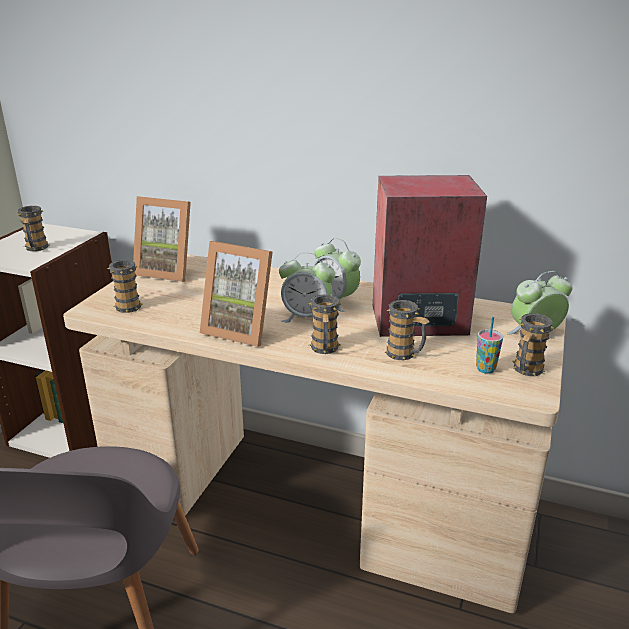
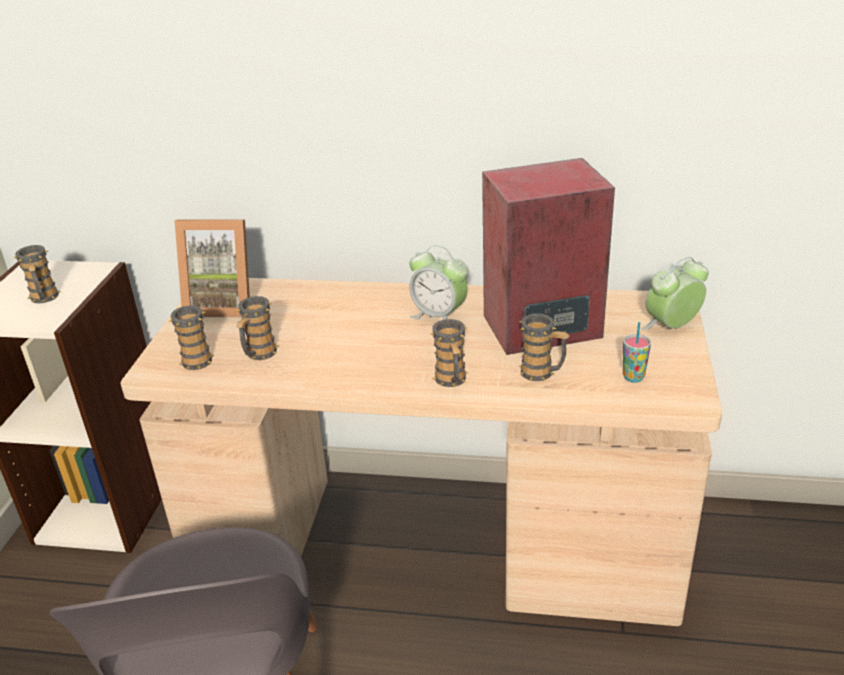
camera: 10 degrees left, 5 degrees up
picture frame [200,241,273,347] -> none
alarm clock [279,252,335,323] -> none
mug [513,313,555,376] -> mug moved to [236,296,279,360]

